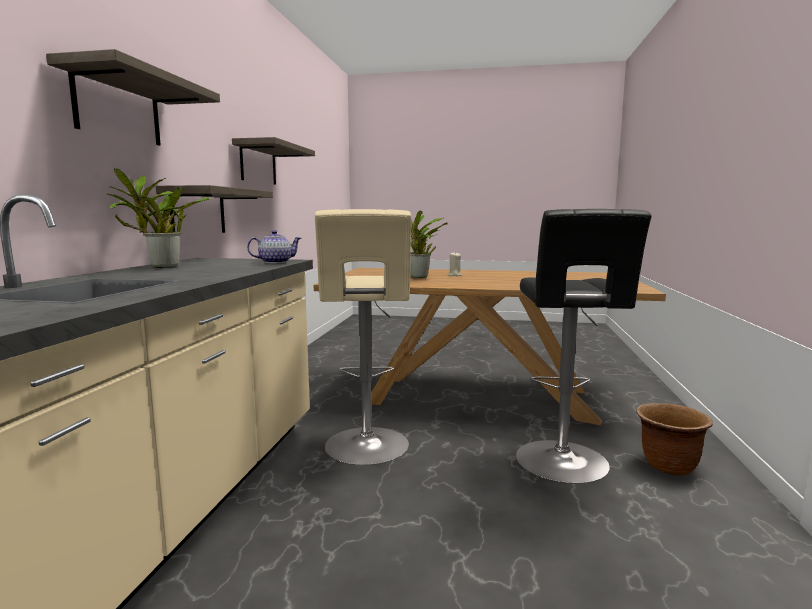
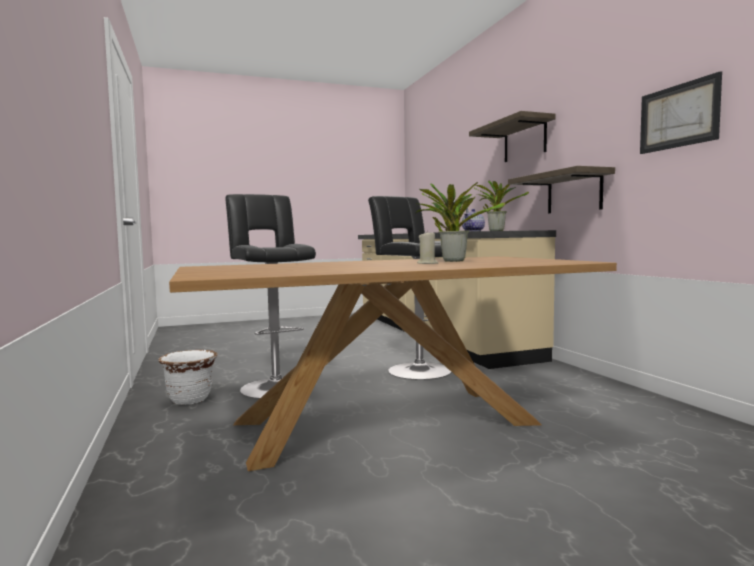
camera: 150 degrees right, 5 degrees down
shelf [232,137,315,185] -> picture [640,71,722,154]
beige stool [315,209,411,466] -> black stool [368,196,451,380]
brown planter [636,403,713,476] -> white planter [158,350,218,405]

